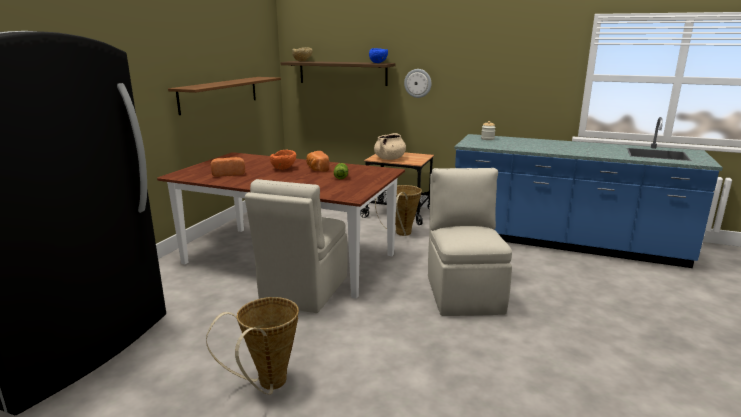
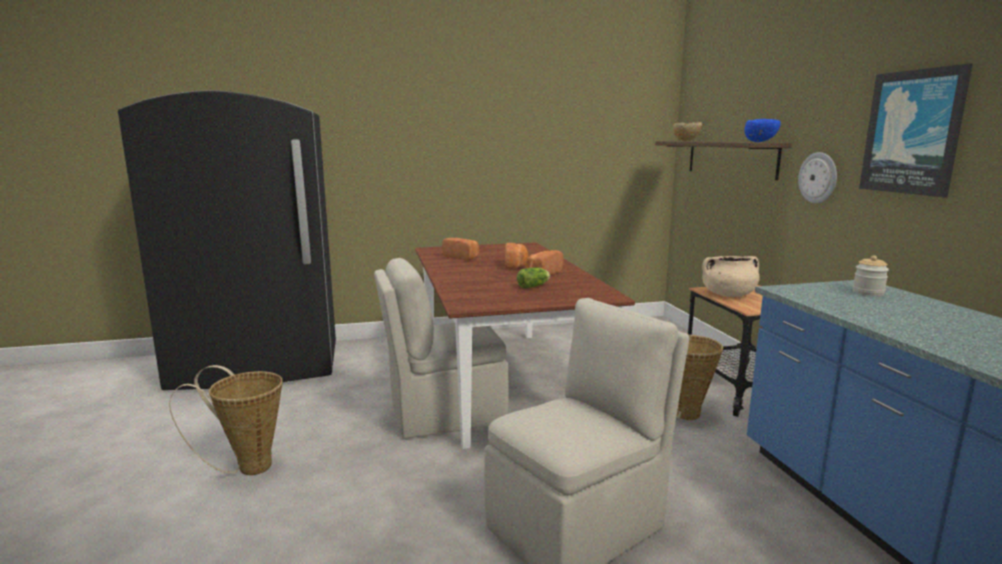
camera: 55 degrees right, 5 degrees down
shelf [168,77,281,115] -> none
orange bowl [270,150,296,170] -> bread [505,243,529,269]
none -> picture [859,63,973,197]

